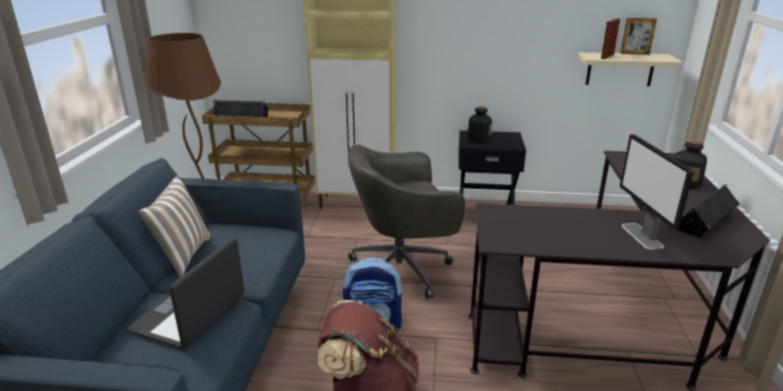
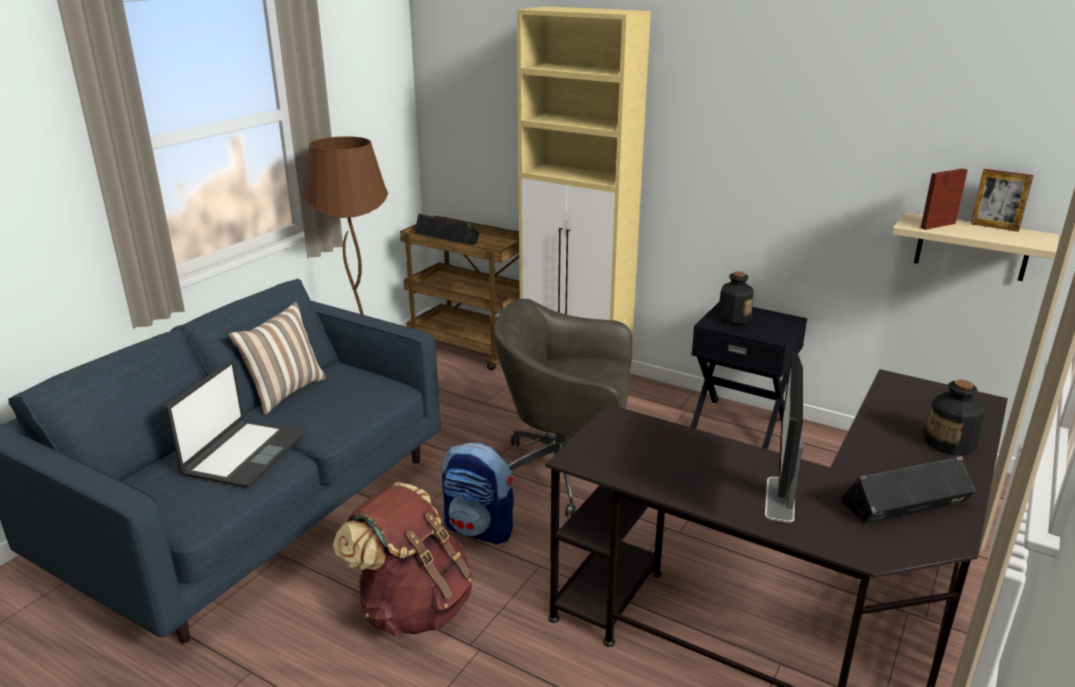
camera: 25 degrees right, 0 degrees up
laptop [127,238,244,349] -> laptop turned 150 degrees clockwise [166,361,304,488]

